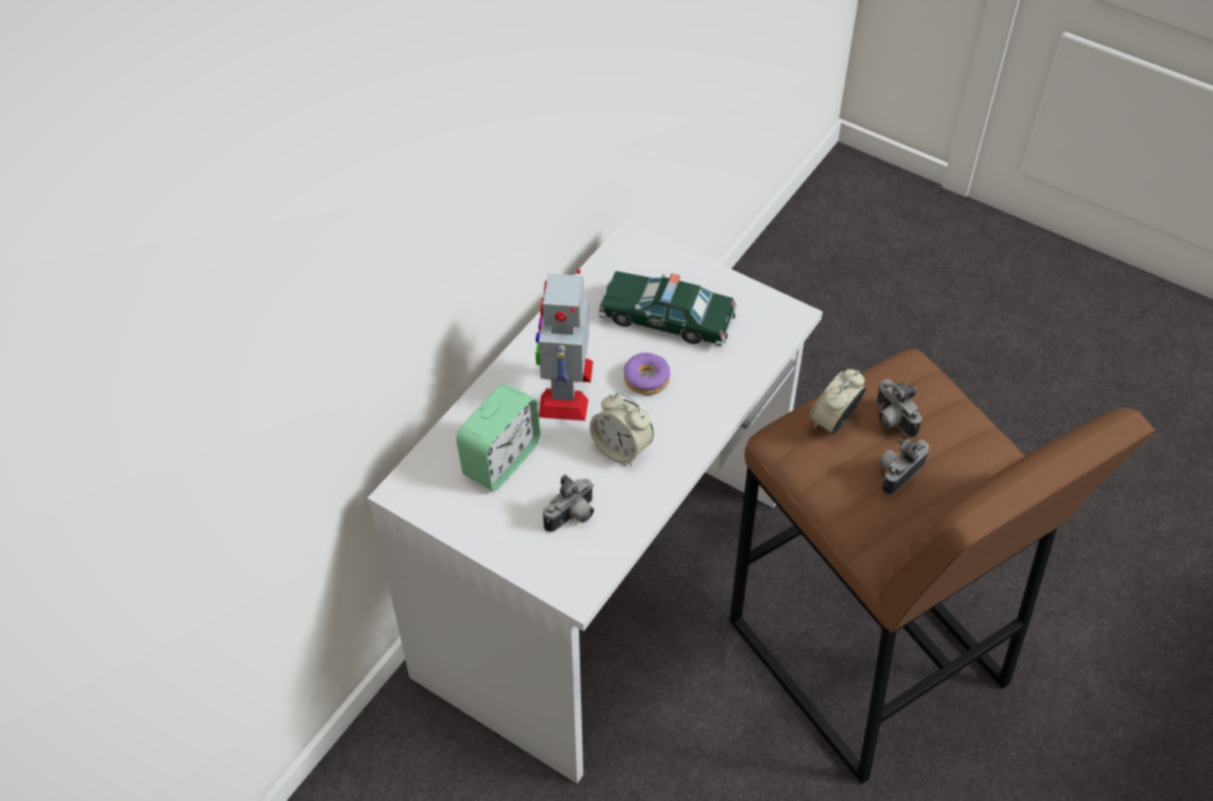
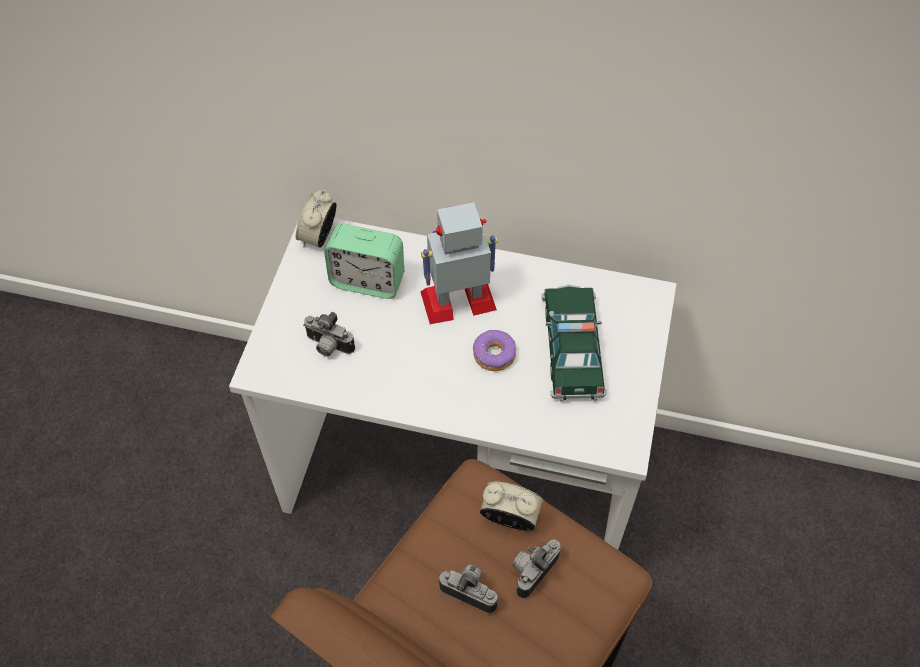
camera: 70 degrees right, 5 degrees up
alarm clock [590,393,654,466] -> alarm clock moved to [296,190,337,248]

